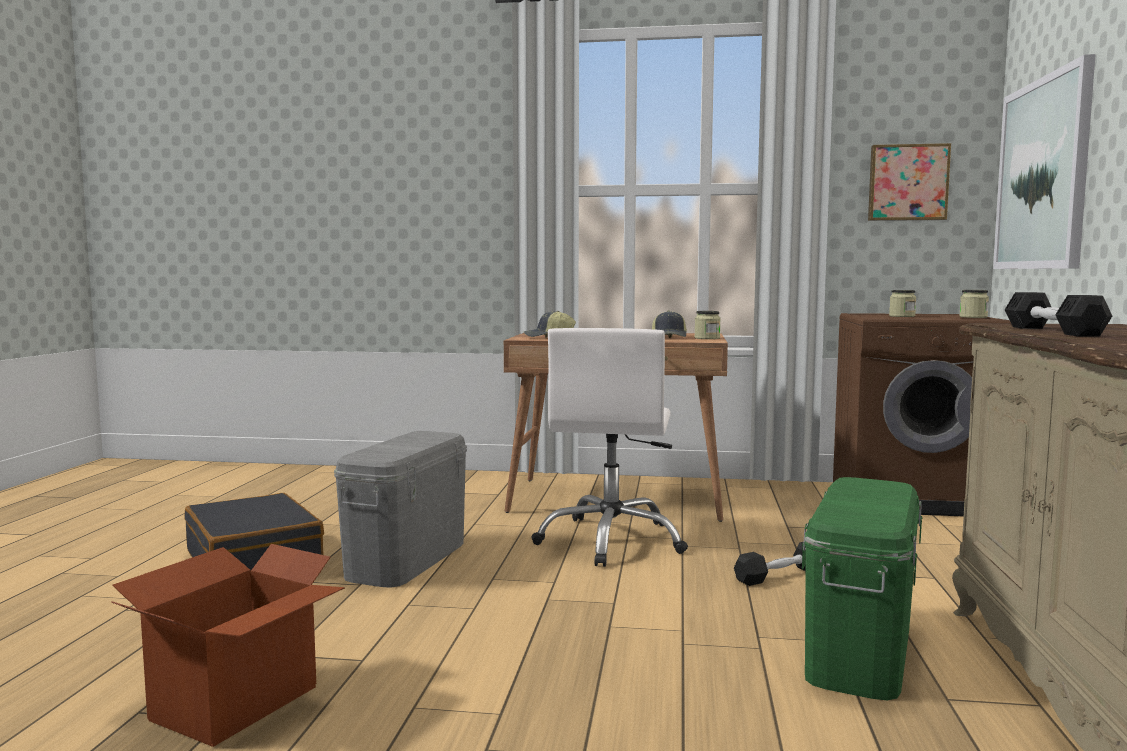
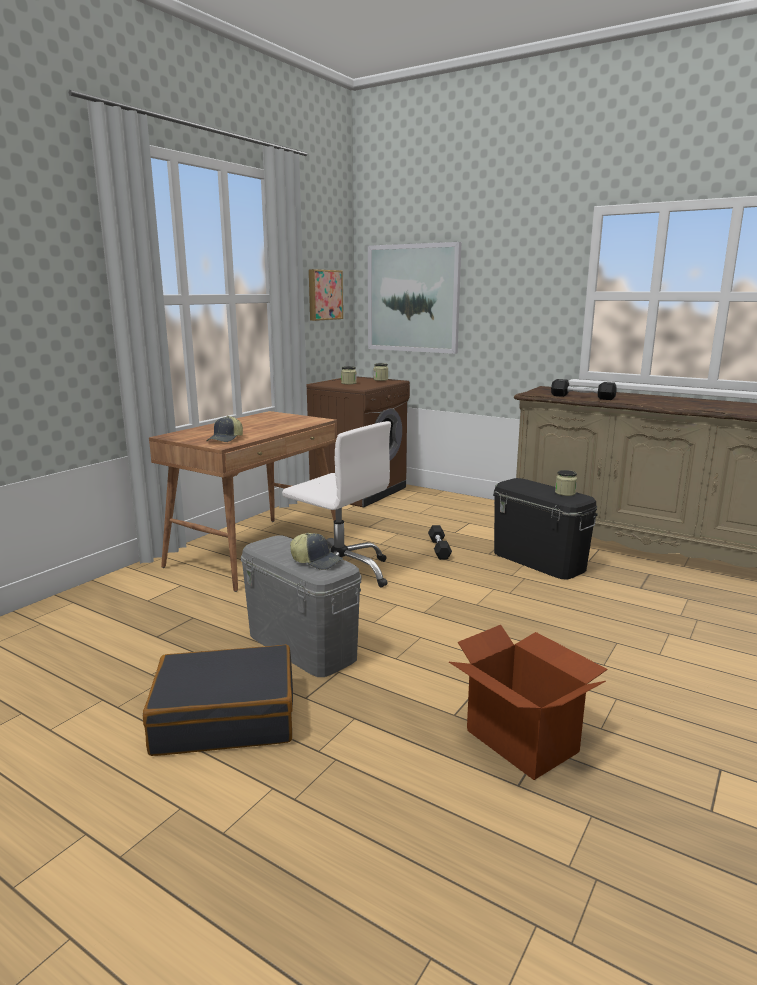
camera: 65 degrees left, 10 degrees up
cap [652,310,687,338] -> cap moved to [290,533,343,570]
jar [695,311,721,339] -> jar moved to [555,470,577,496]
green storage box [802,477,922,701] -> black storage box [493,478,598,579]

